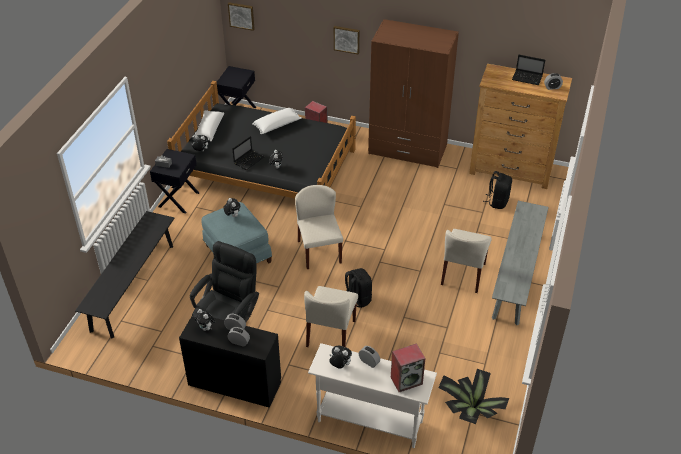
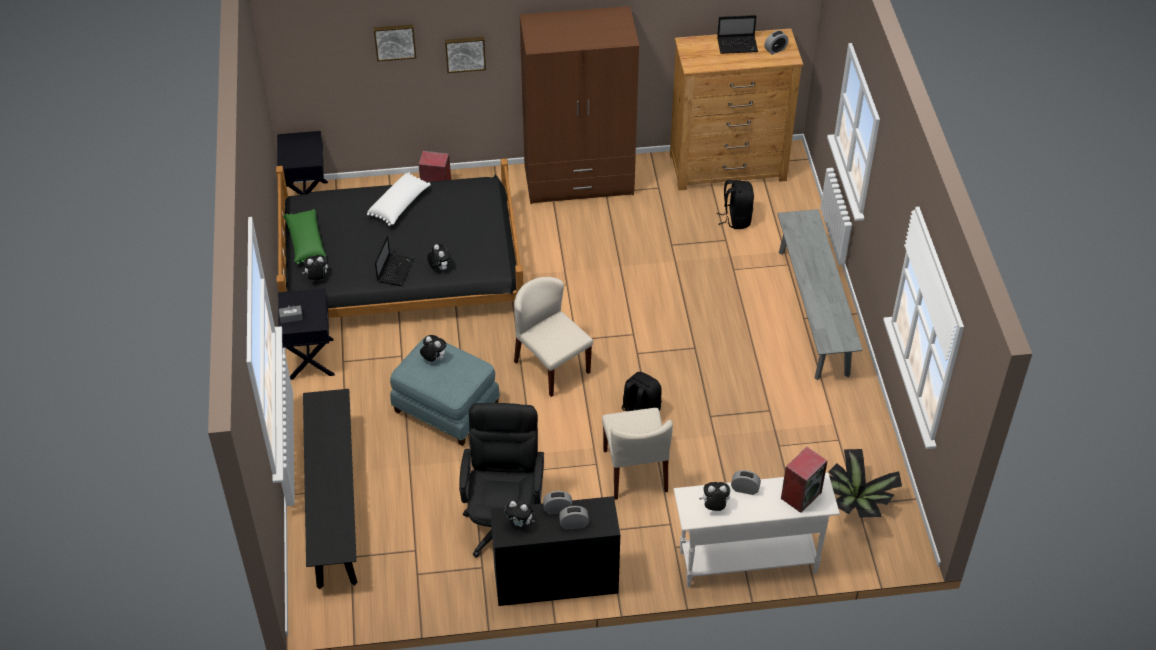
camera: 25 degrees left, 5 degrees up
white pillow [193,110,224,141] -> green pillow [283,209,326,264]
picture [228,2,254,31] -> picture moved to [374,24,416,62]
beige chair [441,229,492,293] -> none

